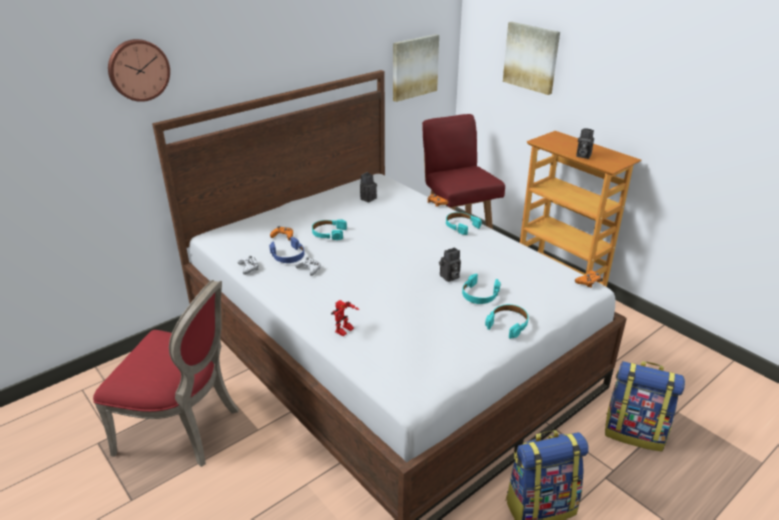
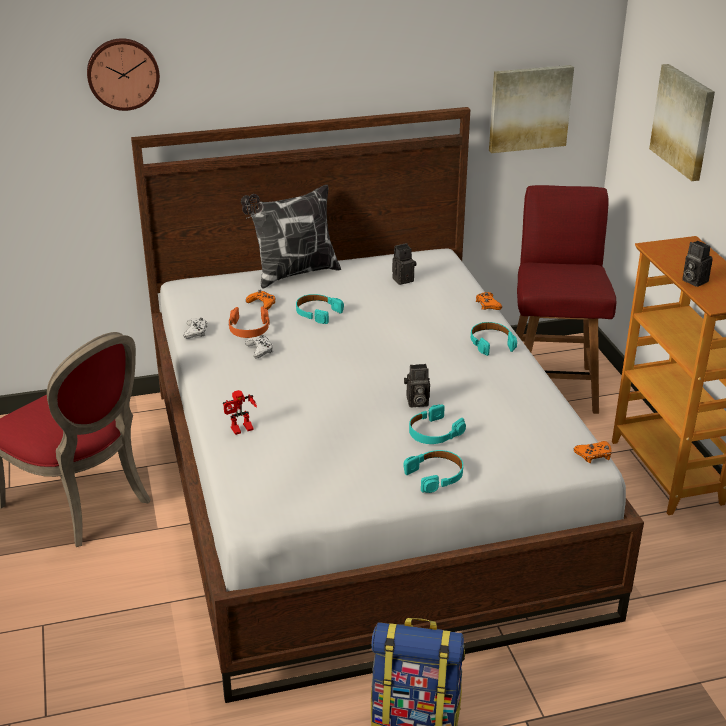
camera: 25 degrees right, 0 degrees up
blue headphones [269,237,304,263] -> orange headphones [228,307,270,338]
backpack [605,361,685,452] -> none
none -> pillow [241,185,341,288]

